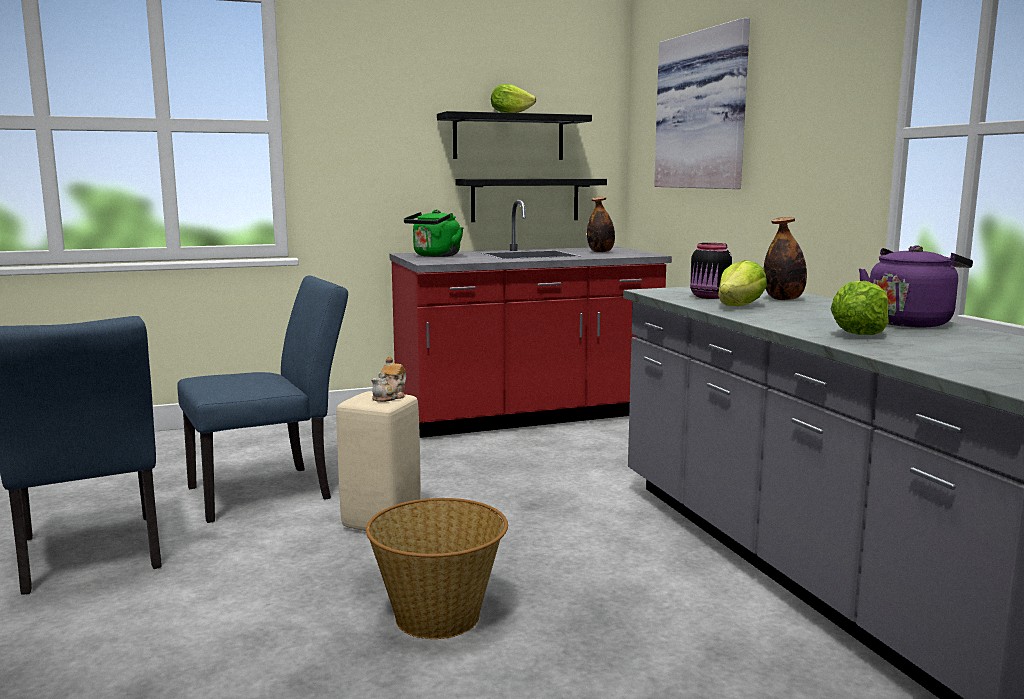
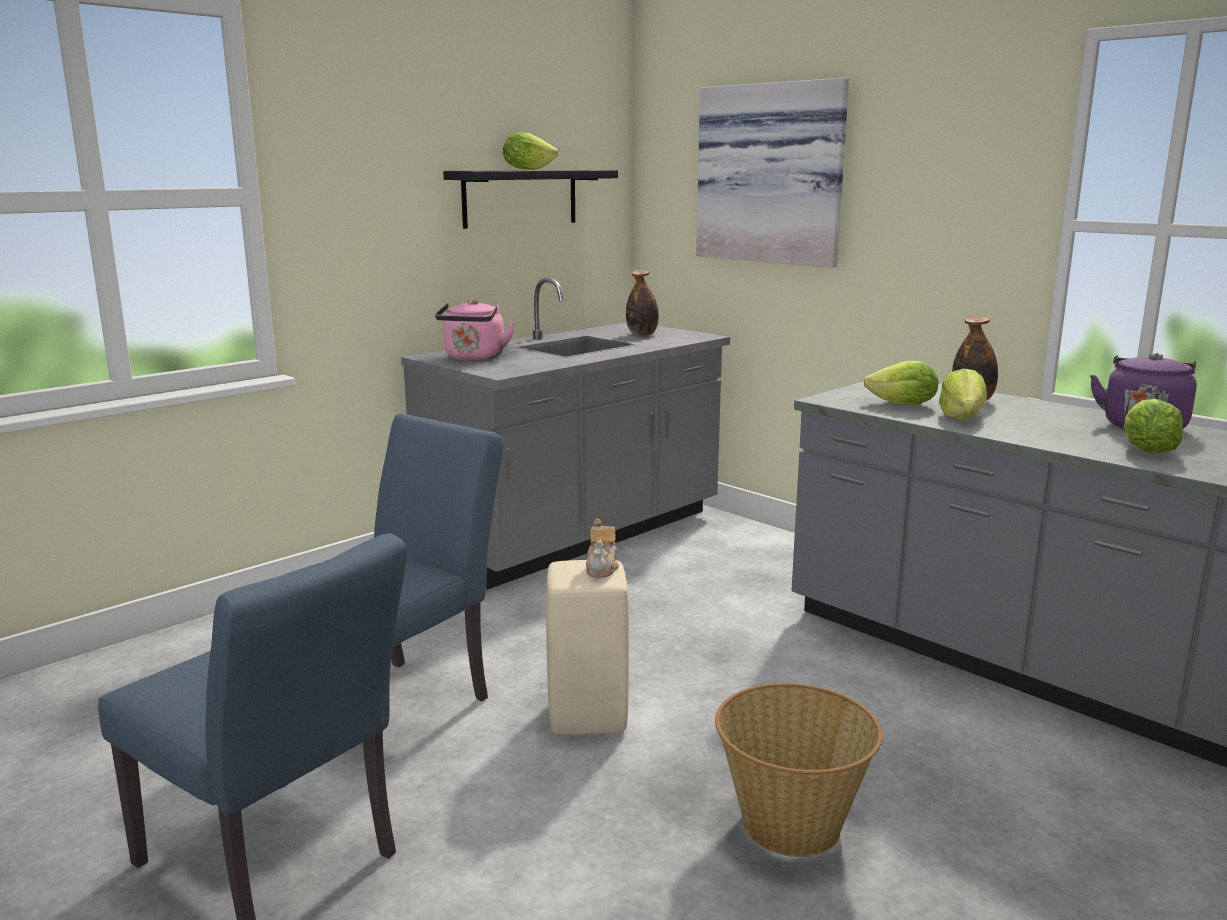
camera: 25 degrees left, 5 degrees up
red counter [390,200,672,438] -> grey counter [401,278,730,590]
green kettle [404,210,464,257] -> pink kettle [435,299,515,361]
black shelf [456,179,607,222] -> none
black jar [690,243,732,299] -> lettuce [864,360,938,404]

